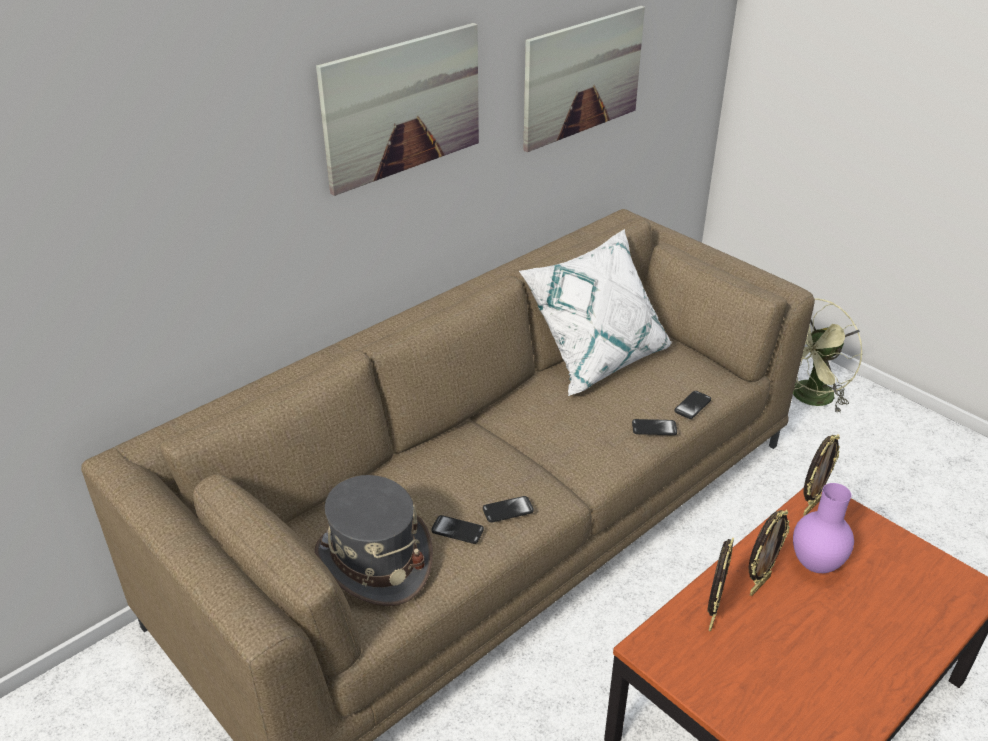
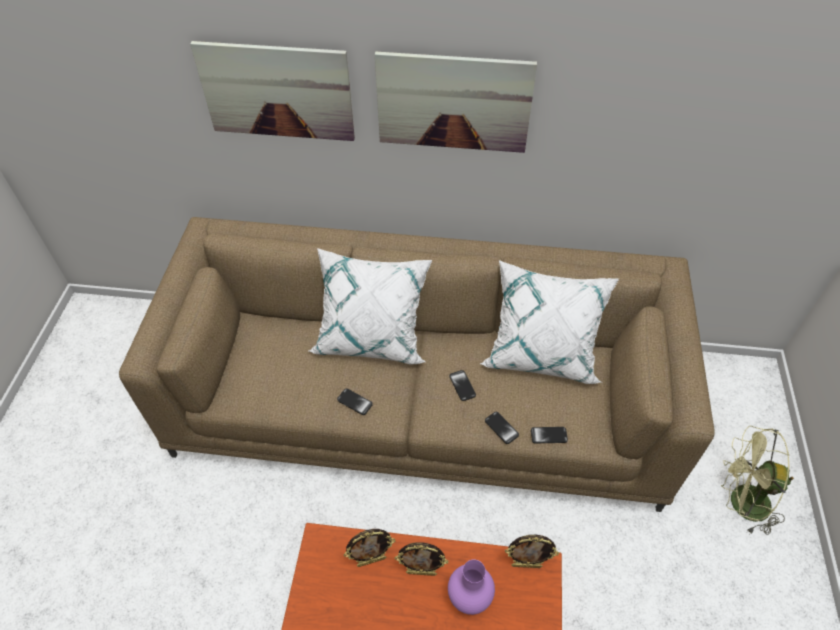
camera: 50 degrees right, 15 degrees up
grey hat [315,475,433,606] -> none
phone [431,515,484,544] -> phone moved to [449,370,476,401]
picture [524,6,645,152] -> picture moved to [190,41,355,141]
none -> white pillow [309,248,432,365]

